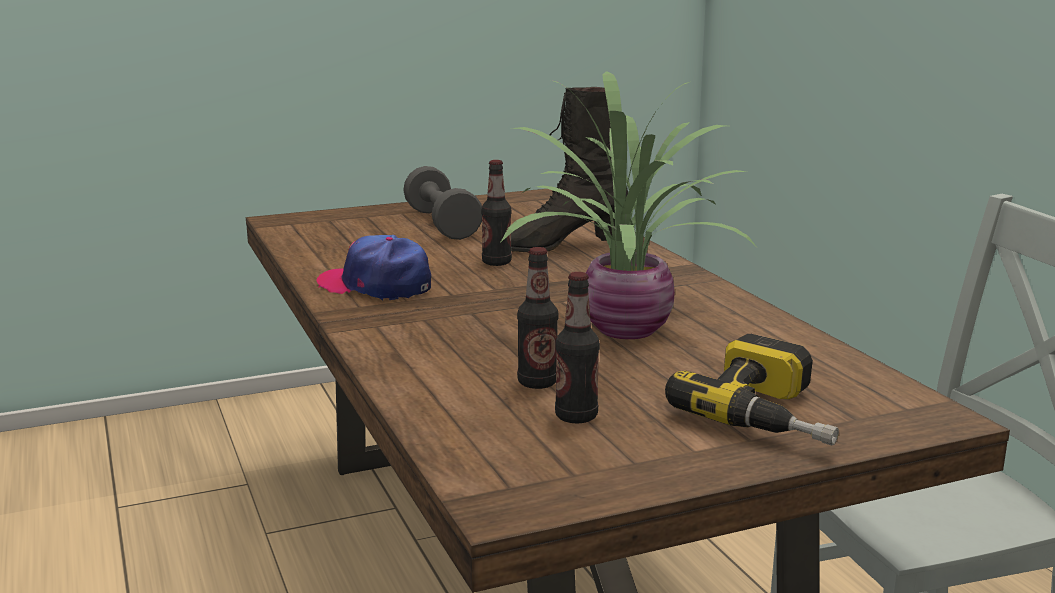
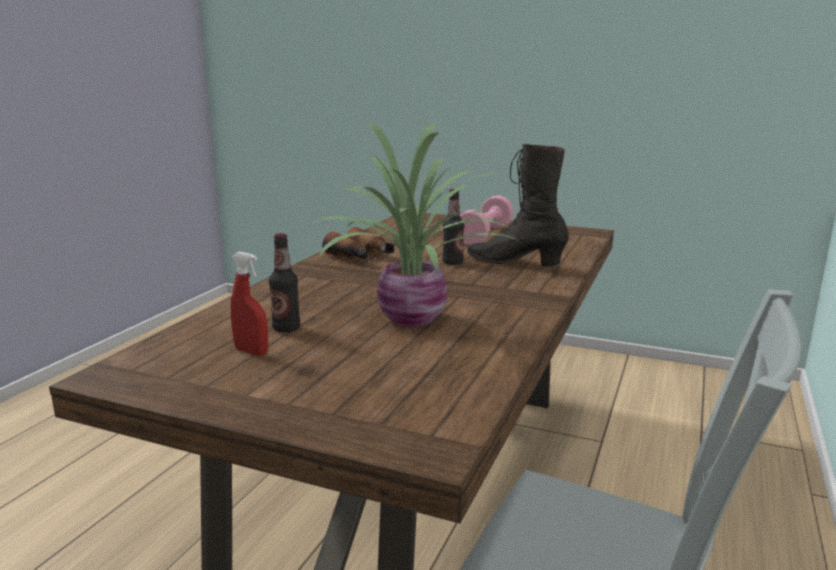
camera: 45 degrees right, 0 degrees up
cap [316,235,431,301] -> binoculars [322,227,394,259]
grey dumbbell [403,166,482,240] -> pink dumbbell [460,195,514,245]
bottle [555,272,600,423] -> red spray bottle [231,252,268,356]
power drill [665,334,839,446] -> none

